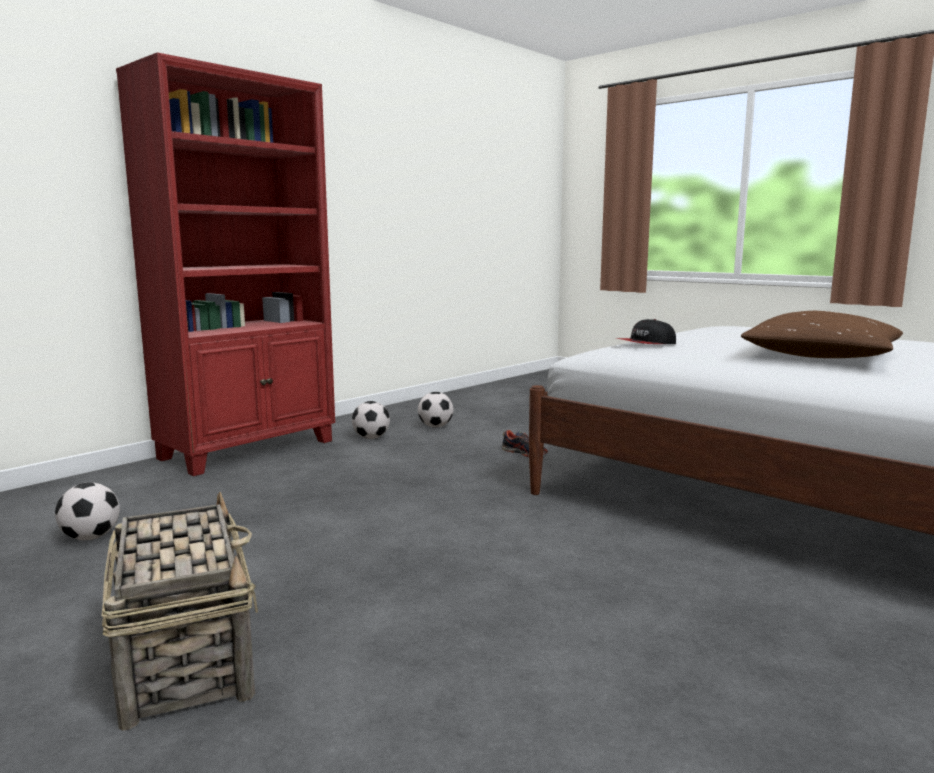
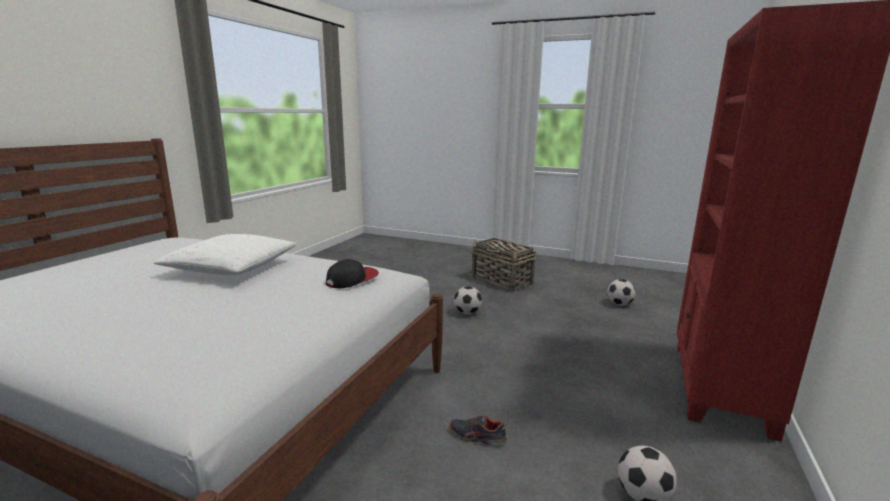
camera: 160 degrees right, 5 degrees up
football [352,401,390,439] -> football moved to [454,286,482,314]
brown pillow [741,311,903,358] -> white pillow [154,234,297,275]

